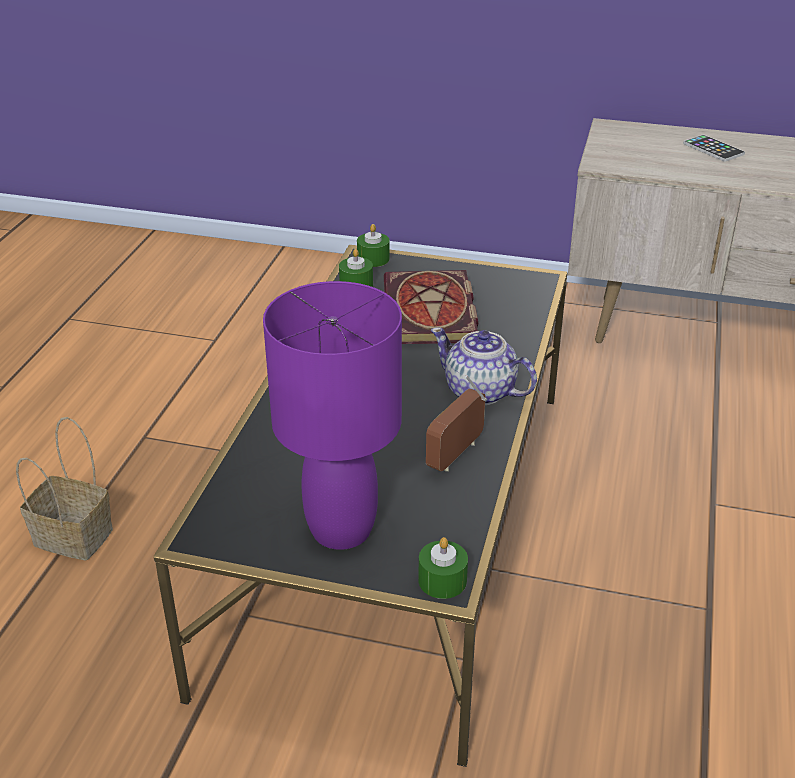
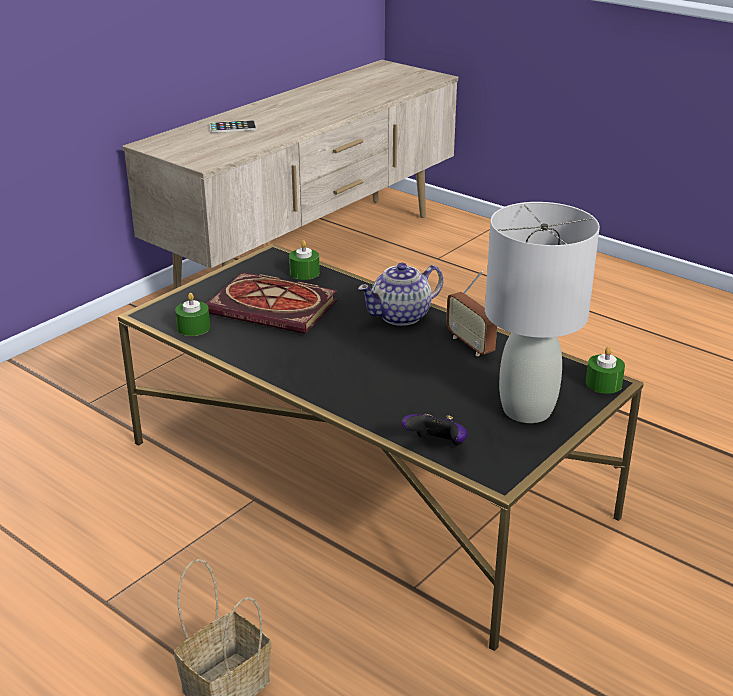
camera: 65 degrees left, 5 degrees down
purple table lamp [263,281,402,550] -> grey table lamp [485,202,600,423]
green candle [357,224,390,267] -> green candle moved to [289,240,320,280]
none -> game controller [402,414,468,446]

